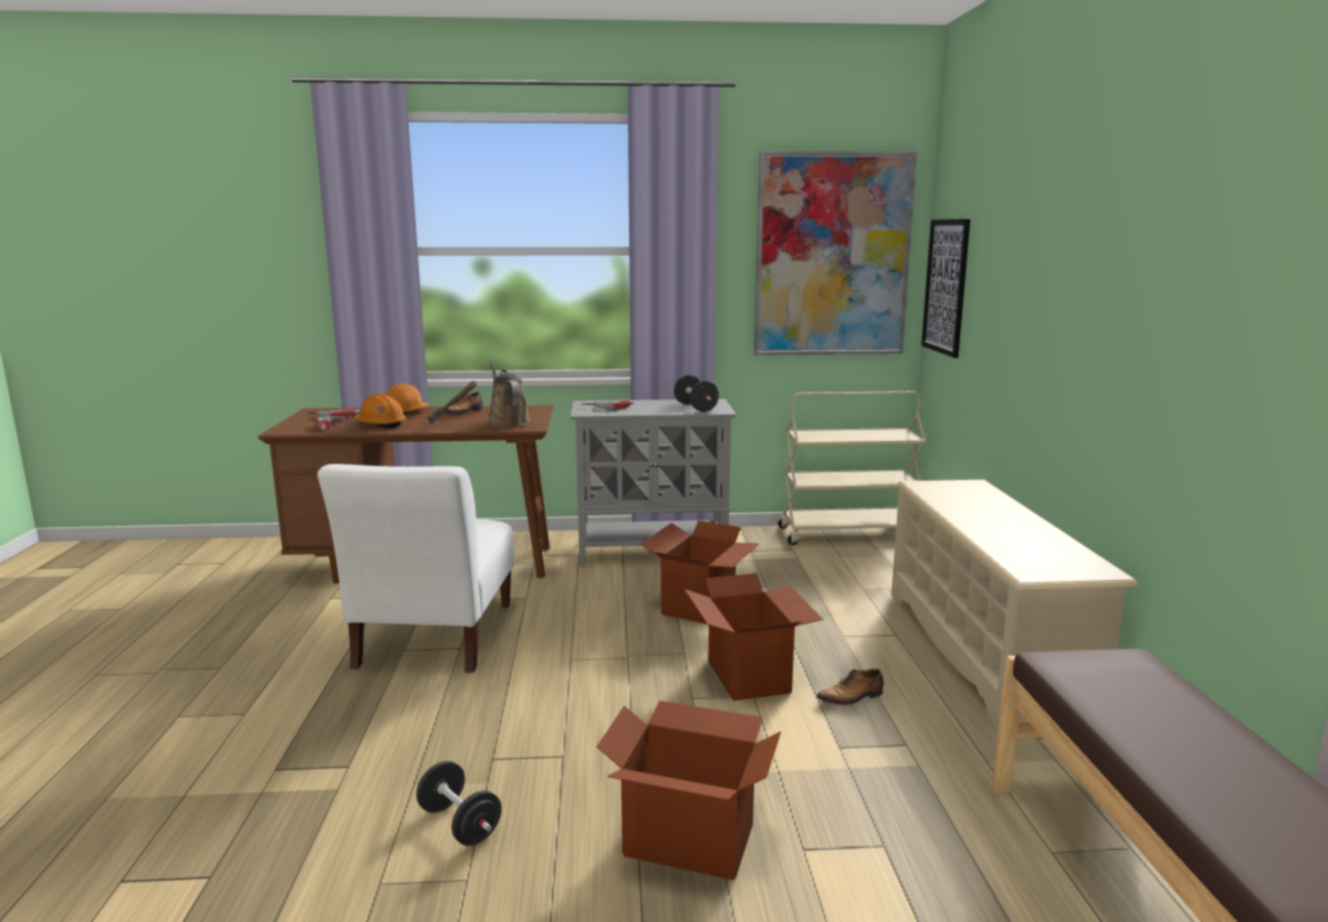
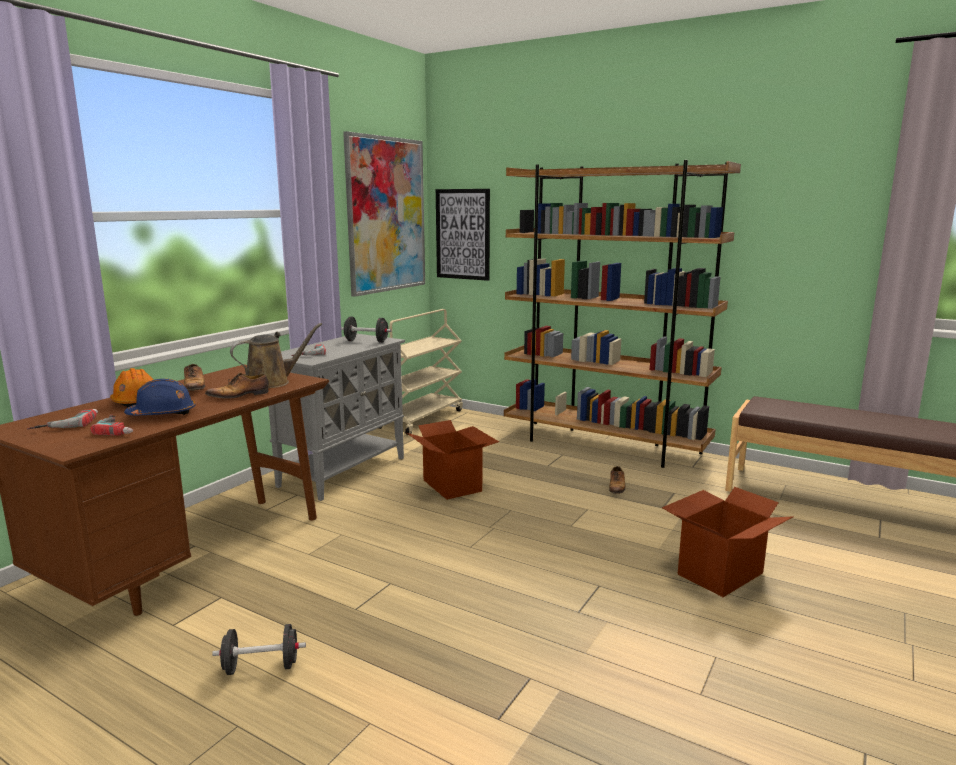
camera: 55 degrees left, 0 degrees up
white chair [317,464,514,672] -> none
orange hard hat [354,393,406,428] -> blue hard hat [124,379,196,415]
black dumbbell [416,761,502,846] -> black dumbbell moved to [212,624,306,675]
hammer [427,381,477,423] -> shoe [205,373,269,399]
brown watering can [487,360,531,428] -> brown watering can turned 135 degrees clockwise [230,323,322,388]
cardboard box [684,573,823,701] -> none
beige shoe rack [891,480,1138,730] -> brown bookcase [504,160,741,468]

